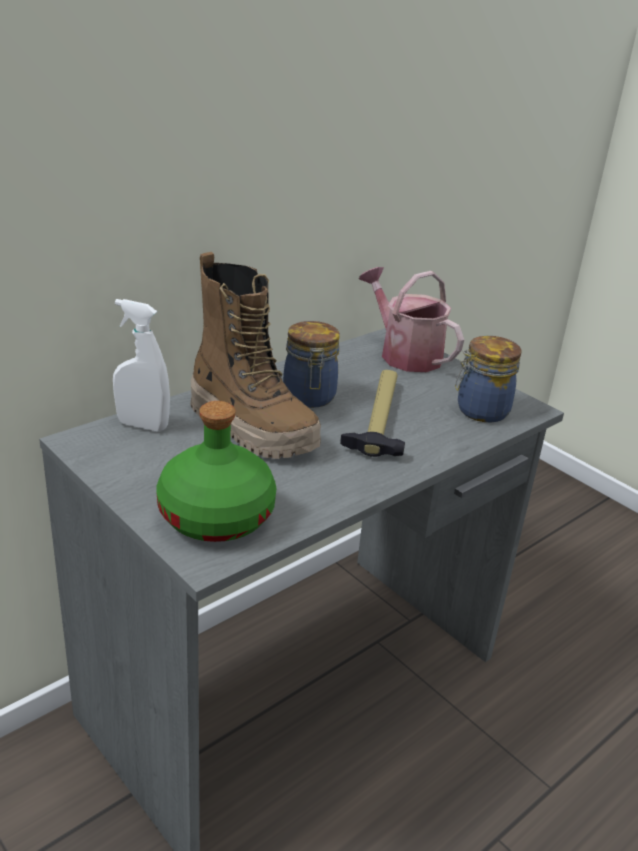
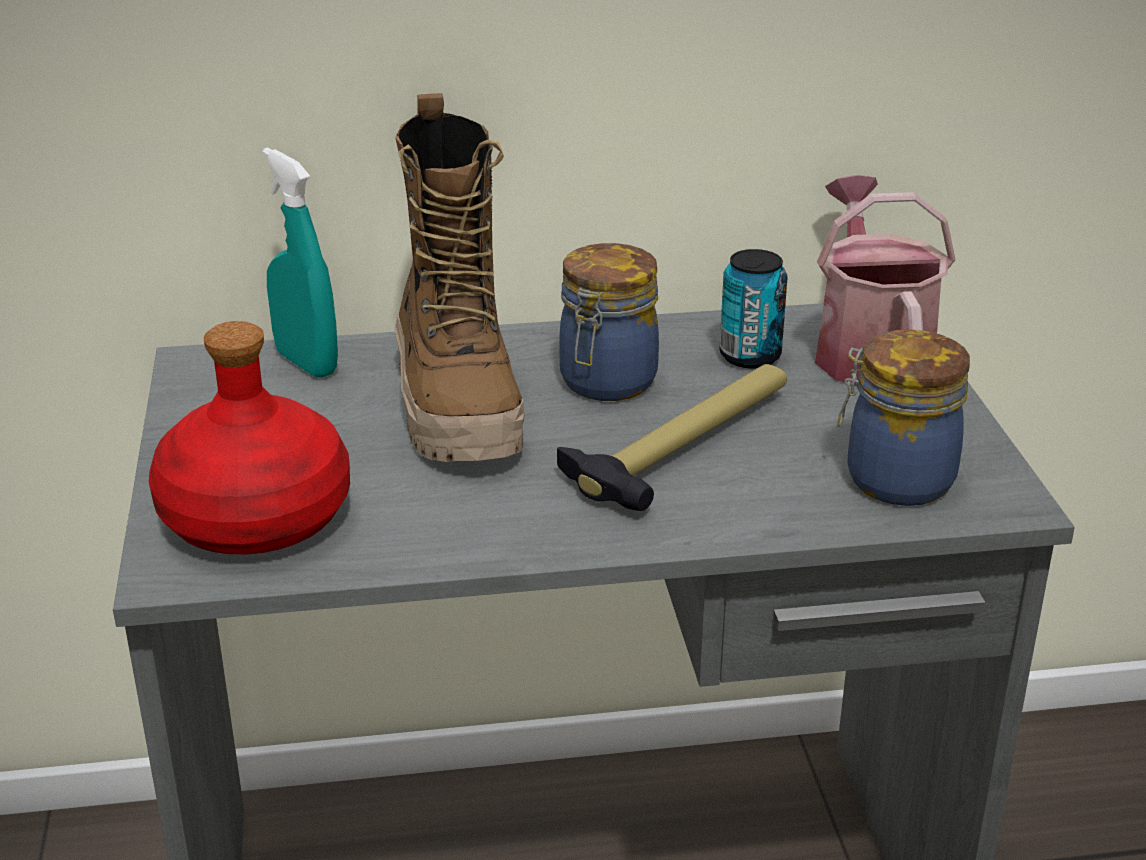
camera: 35 degrees right, 0 degrees up
white spray bottle [113,299,170,432] -> turquoise spray bottle [263,147,338,378]
green bottle [156,401,276,542] -> red bottle [149,321,350,554]
none -> can [719,249,787,368]

